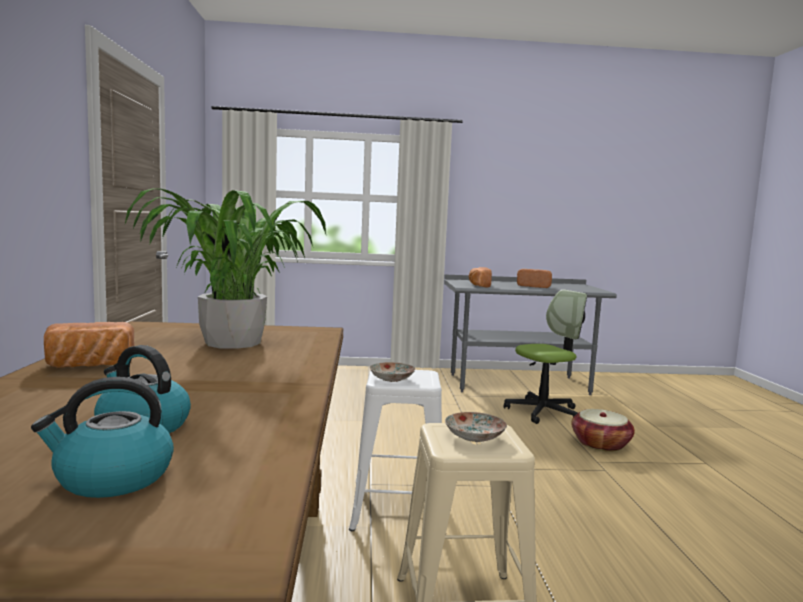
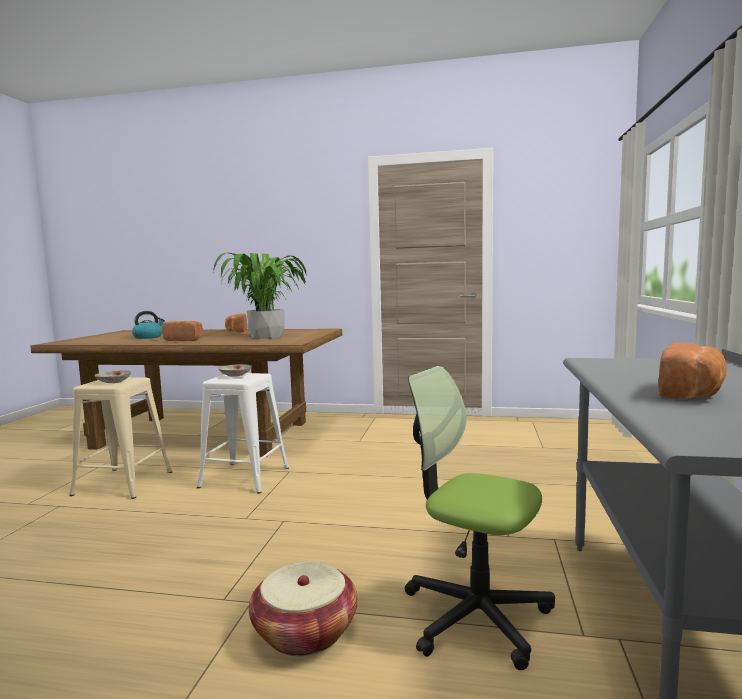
camera: 105 degrees right, 0 degrees up
kettle [31,377,174,498] -> none
bread [469,267,492,287] -> bread moved to [162,321,203,341]
office chair [504,289,587,424] -> office chair turned 135 degrees clockwise [405,366,555,670]

